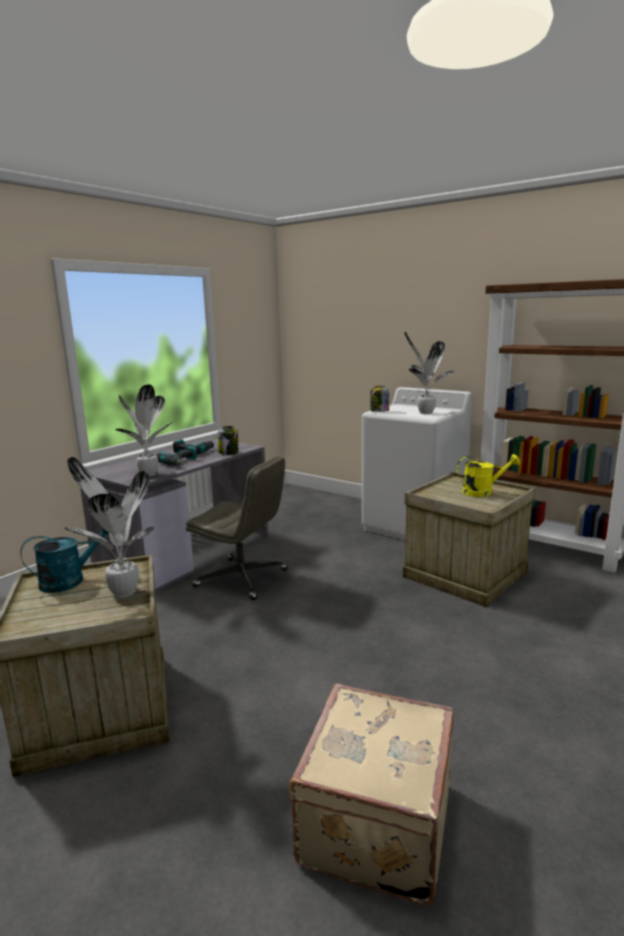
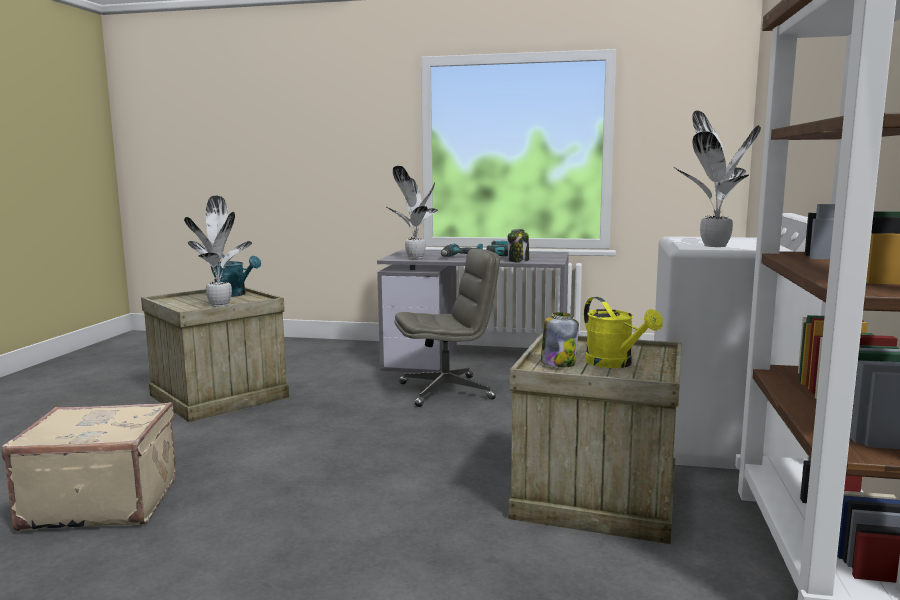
camera: 65 degrees right, 5 degrees down
grey office chair [186,456,288,600] -> grey office chair turned 105 degrees counterclockwise [394,249,500,407]
jar [370,386,389,412] -> jar moved to [541,312,579,367]

